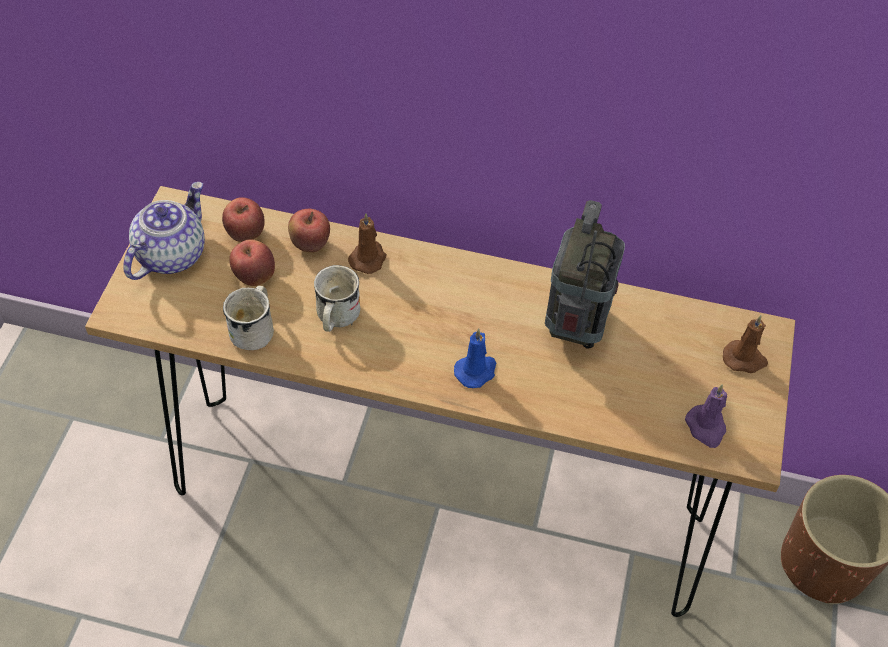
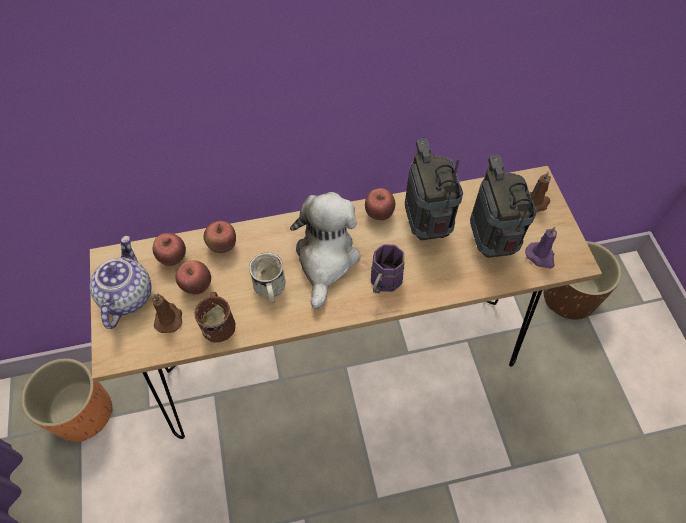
camera: 25 degrees left, 5 degrees up
white mug [223,286,274,350] -> brown mug [195,292,235,342]
brown candle [348,213,387,274] -> brown candle moved to [152,294,182,333]
blue candle [454,328,496,388] -> purple mug [371,244,405,293]
none -> orange planter [21,358,112,442]
none -> plush toy [290,192,360,309]
none -> apple [365,188,395,220]
none -> radio [470,155,541,258]

